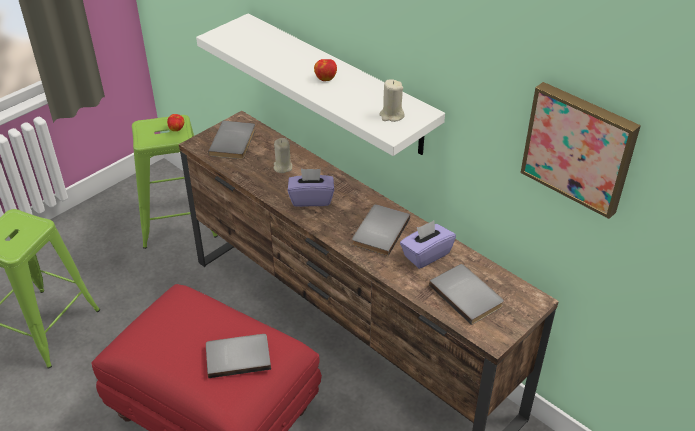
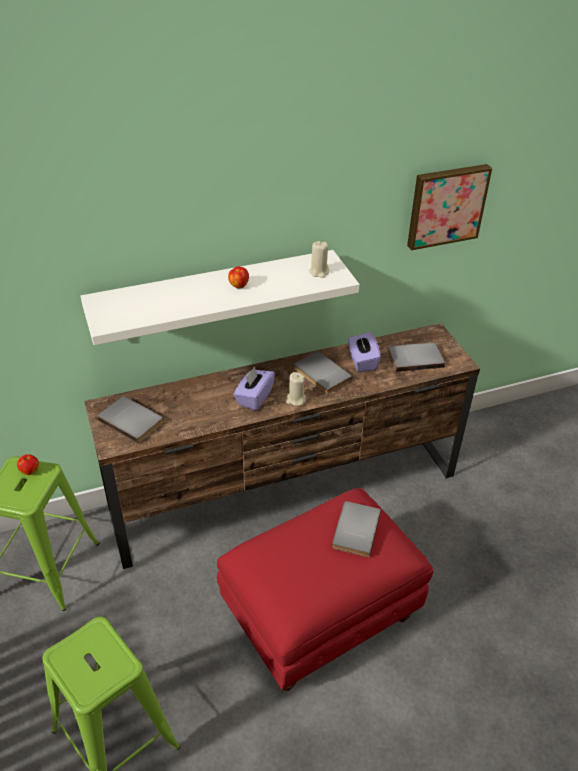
camera: 65 degrees left, 0 degrees up
beige candle [274,138,292,173] -> beige candle moved to [286,372,306,406]

